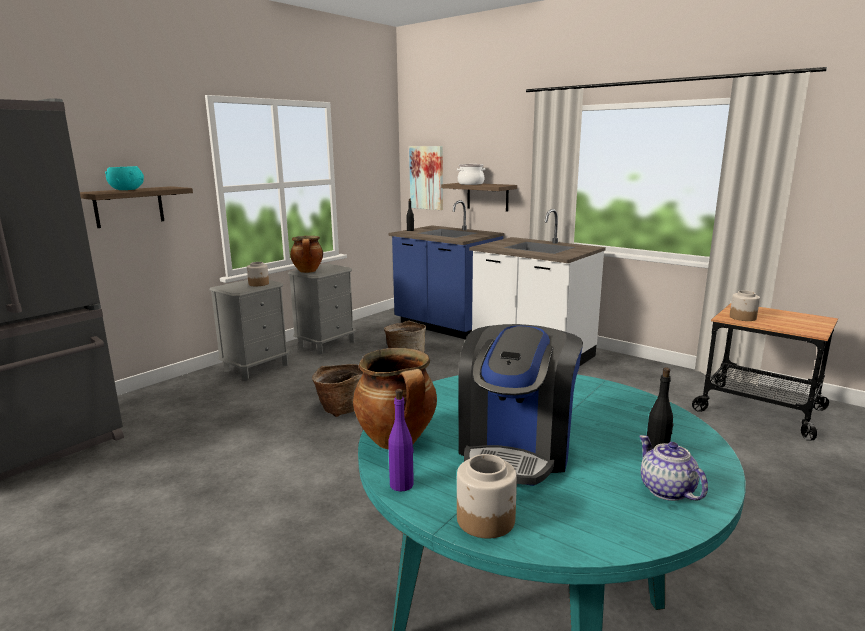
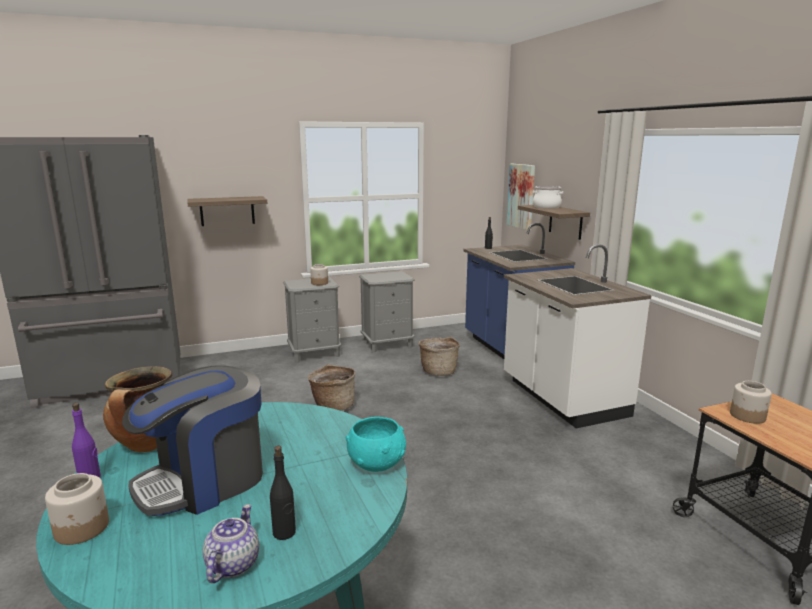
camera: 30 degrees right, 0 degrees up
turquoise bowl [105,166,144,190] -> turquoise bowl moved to [345,417,406,472]
cooking pot [290,236,323,273] -> none

